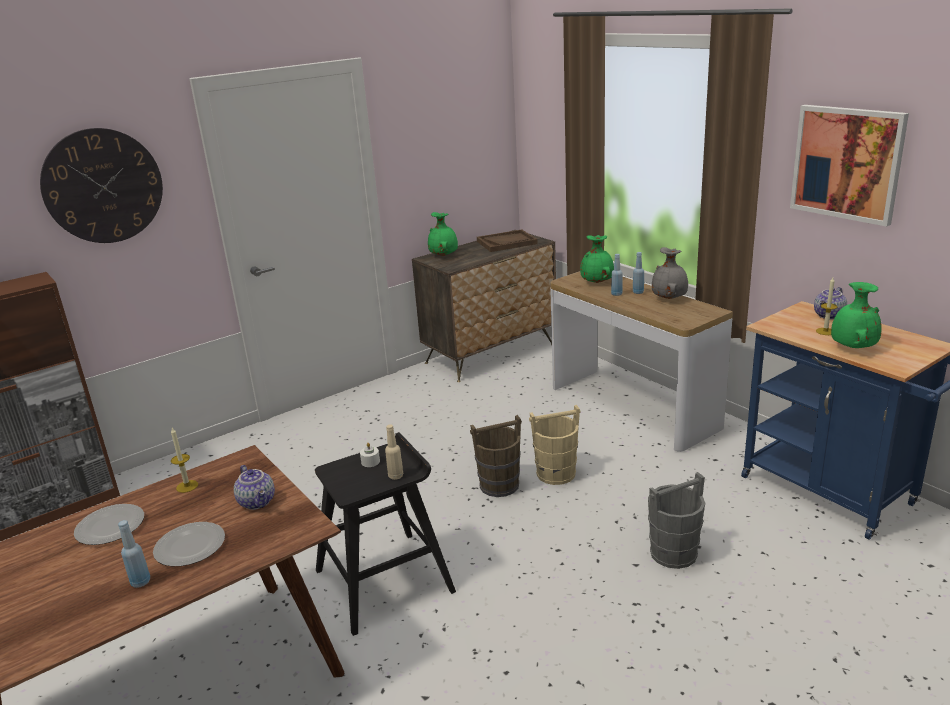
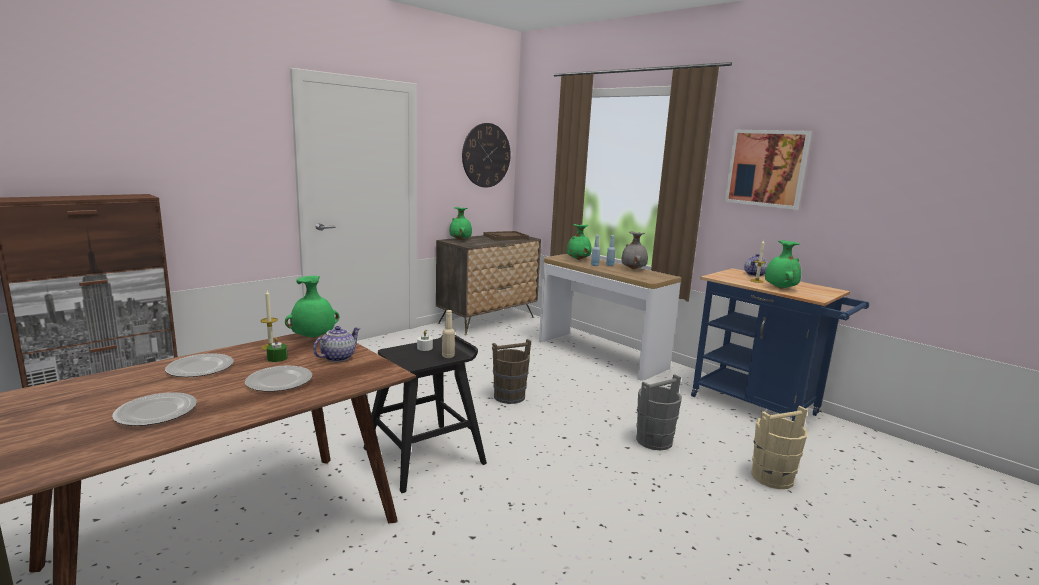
camera: 10 degrees left, 10 degrees down
wall clock [40,128,163,243] -> wall clock moved to [462,123,511,188]
blue bottle [118,520,150,588] -> none
teapot [234,465,275,510] -> teapot turned 105 degrees counterclockwise [313,326,360,362]
beige bucket [529,405,580,485] -> beige bucket moved to [751,406,808,489]
none -> plate [112,392,197,426]
none -> green candle [266,337,288,362]
none -> green vase [285,276,339,338]

